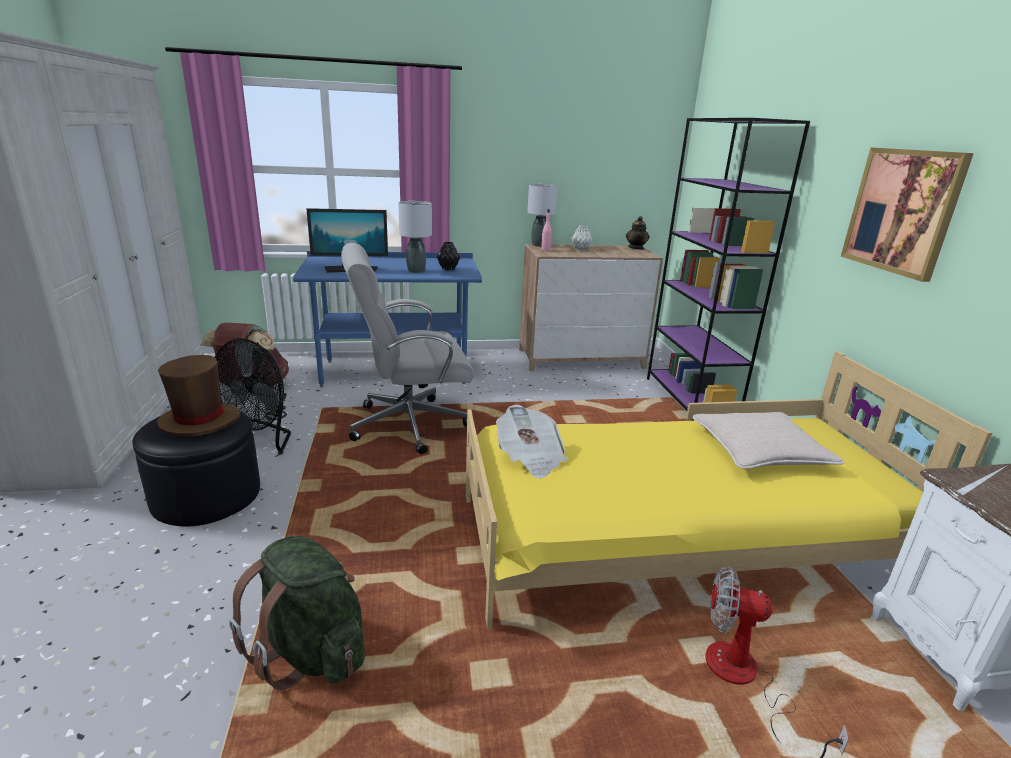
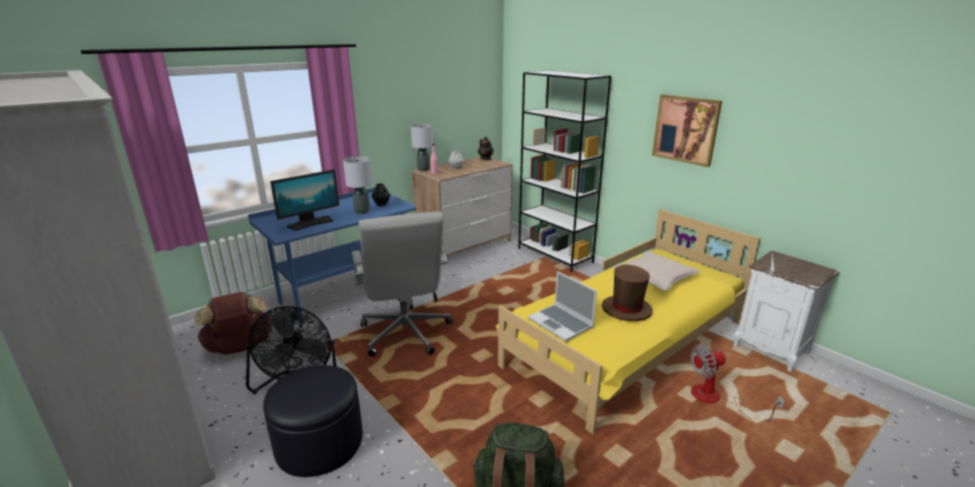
camera: 30 degrees left, 0 degrees up
brown hat [157,355,240,437] -> brown hat moved to [602,264,653,321]
grey office chair [341,243,474,454] -> grey office chair turned 60 degrees counterclockwise [352,211,453,357]
newspaper [496,405,567,479] -> laptop [528,271,597,342]
purple bookcase [647,118,810,421] -> white bookcase [518,70,611,272]

